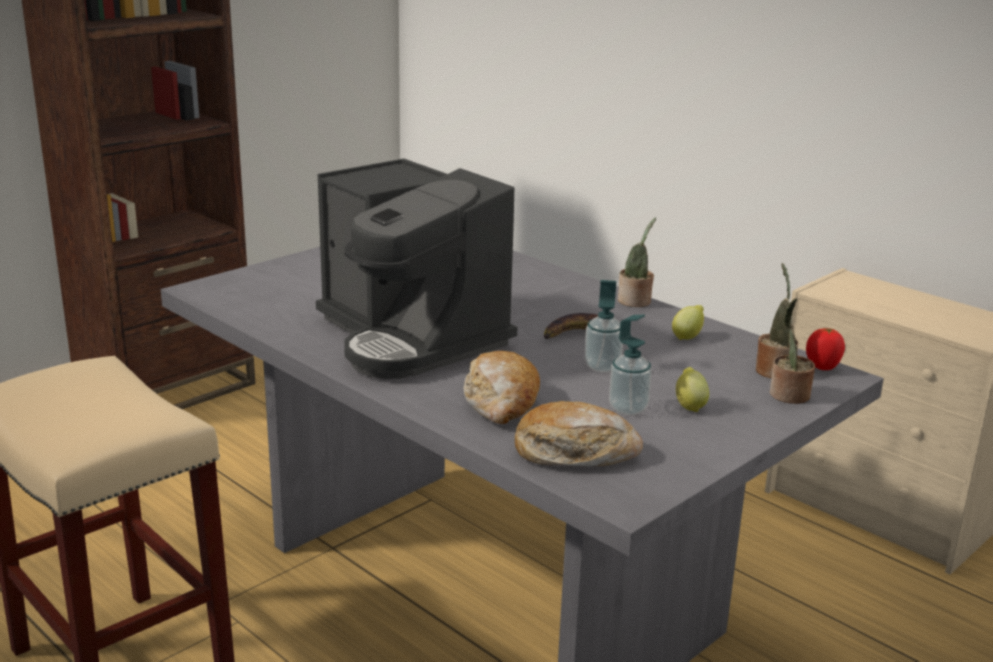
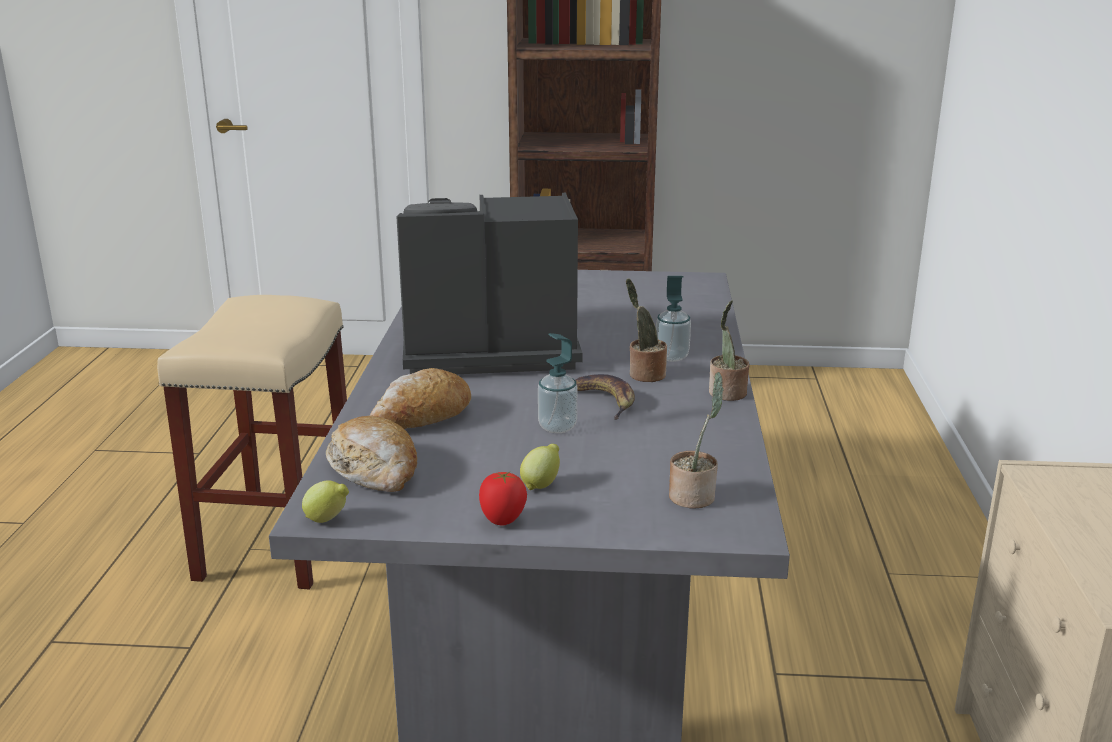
camera: 50 degrees right, 0 degrees up
coffee machine [316,159,517,379] -> coffee machine turned 75 degrees clockwise [397,193,582,374]
soap dispenser [609,315,652,415] -> soap dispenser moved to [656,276,691,362]
lemon [672,305,704,340] -> lemon moved to [302,480,349,523]
potted plant [770,298,815,404] -> potted plant moved to [626,278,667,382]
tomato [806,327,845,370] -> tomato moved to [479,472,527,525]

